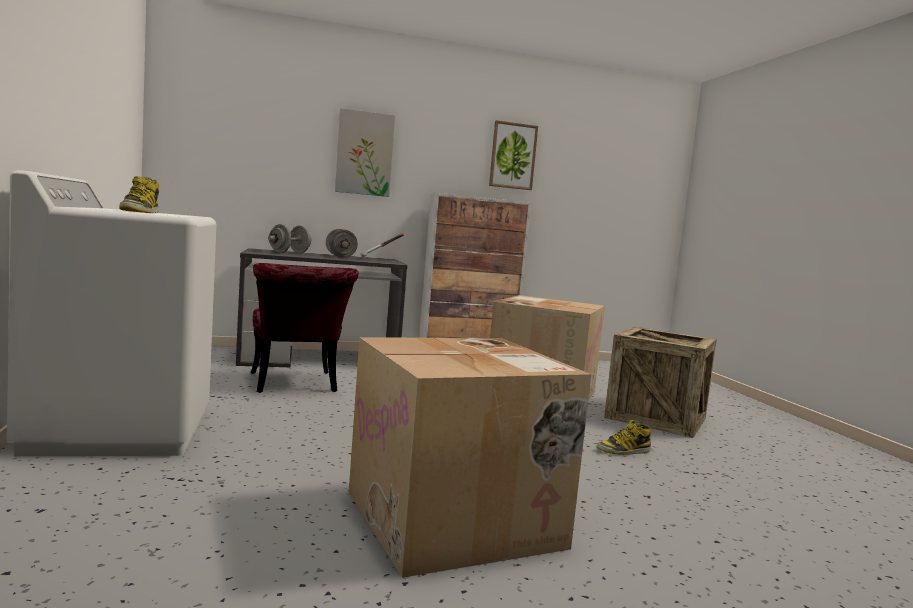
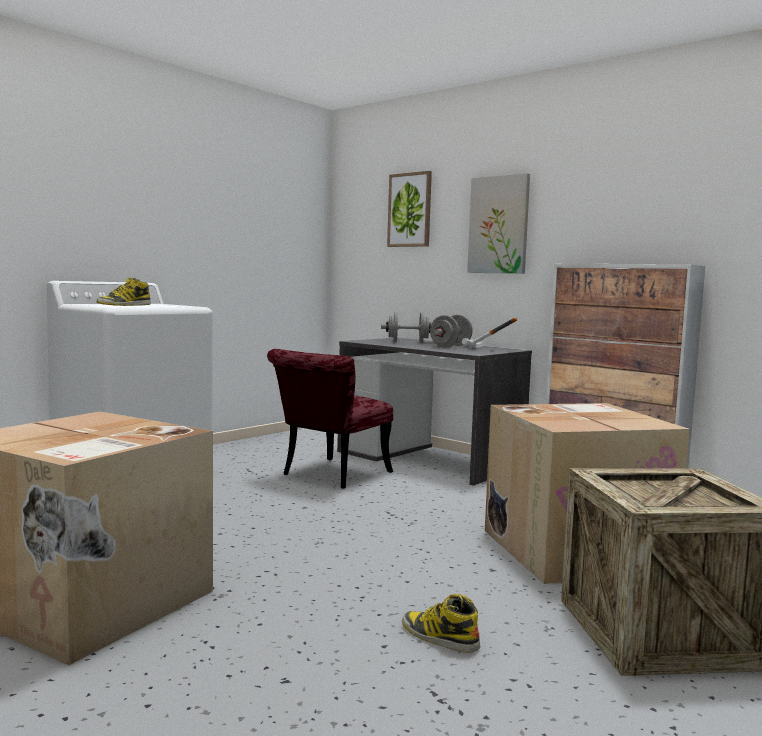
camera: 55 degrees right, 0 degrees up
picture [489,120,538,190] -> picture moved to [387,171,432,247]

